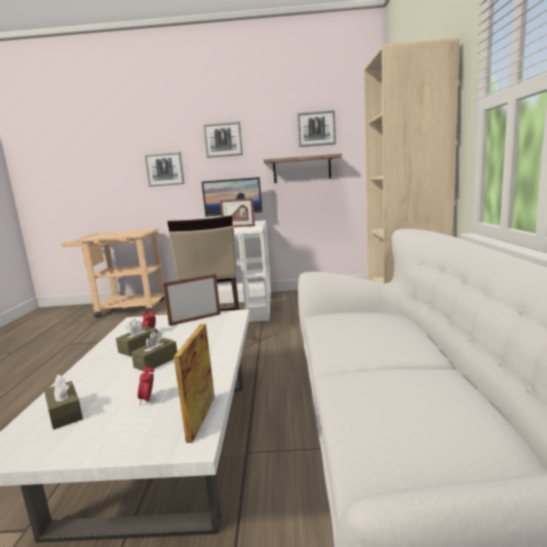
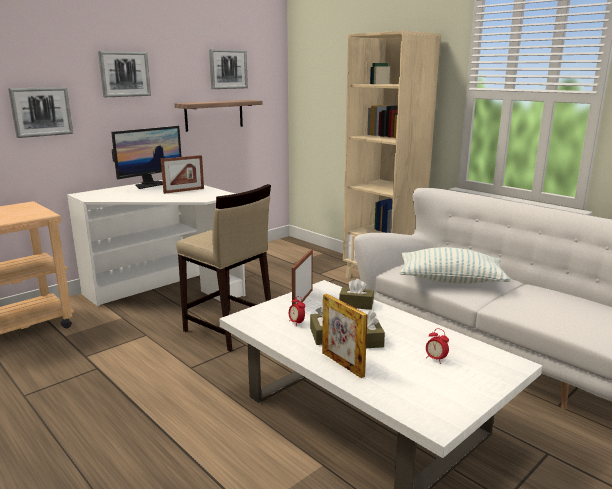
camera: 45 degrees left, 5 degrees up
brown tissue box [44,374,83,430] -> brown tissue box moved to [339,279,374,310]
picture frame [174,324,215,443] -> picture frame moved to [322,294,368,378]
none -> pillow [400,247,510,284]

